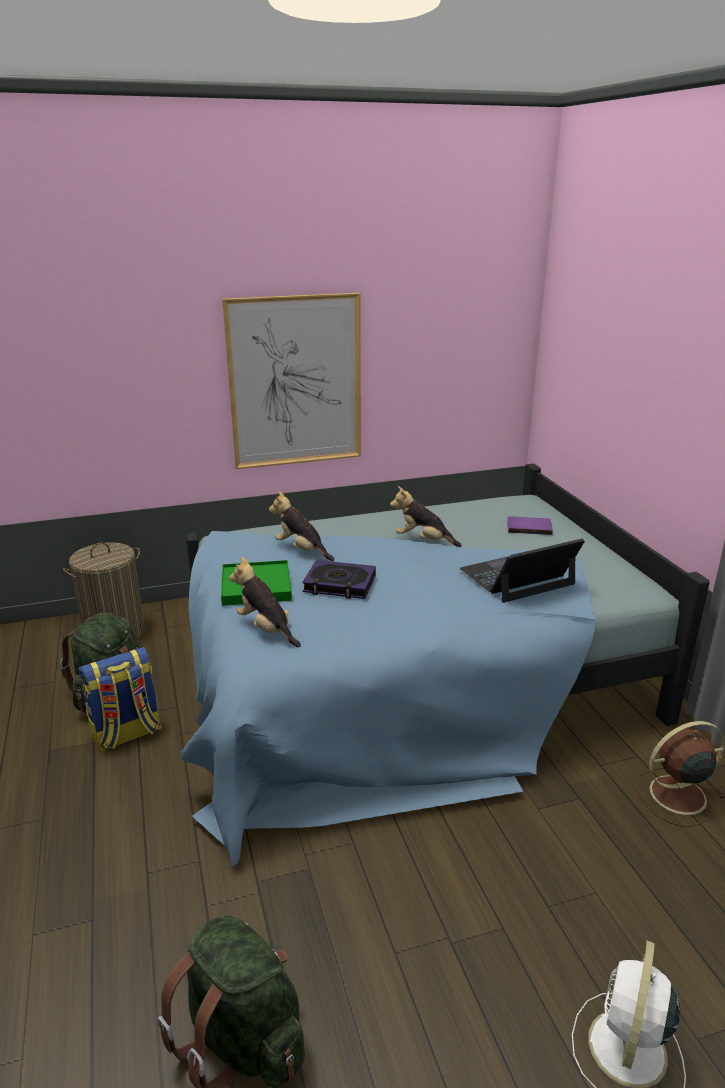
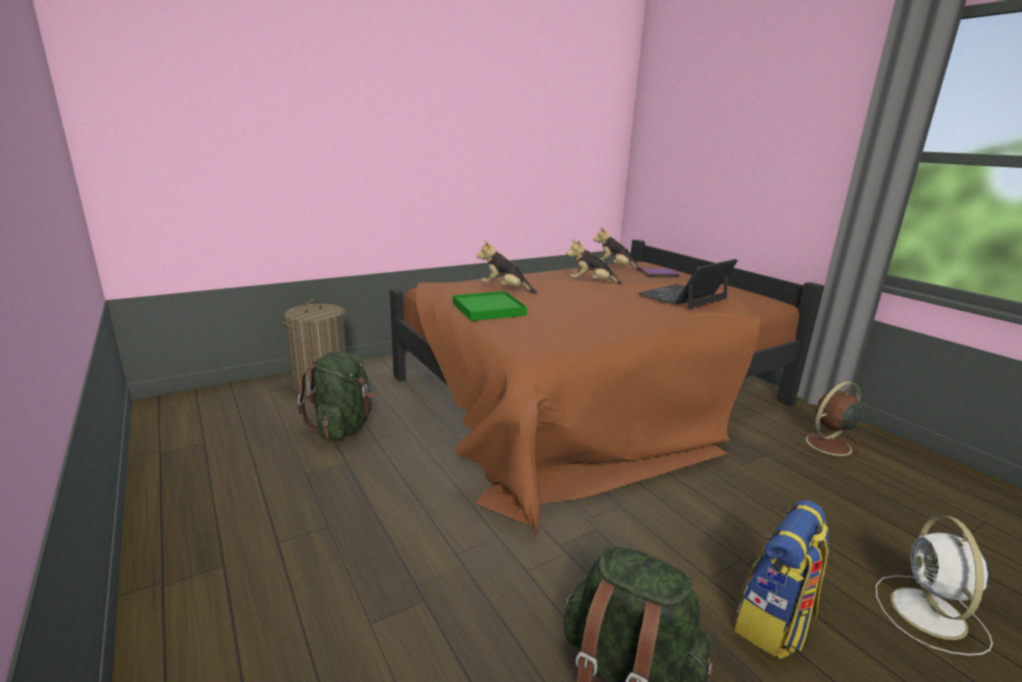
camera: 15 degrees left, 5 degrees down
backpack [78,647,162,752] -> backpack moved to [734,500,828,659]
blue bed [181,463,710,867] -> brown bed [390,240,824,535]
picture [222,293,361,469] -> none
plush toy [229,557,301,647] -> plush toy moved to [594,227,642,271]
book [302,560,376,599] -> none

